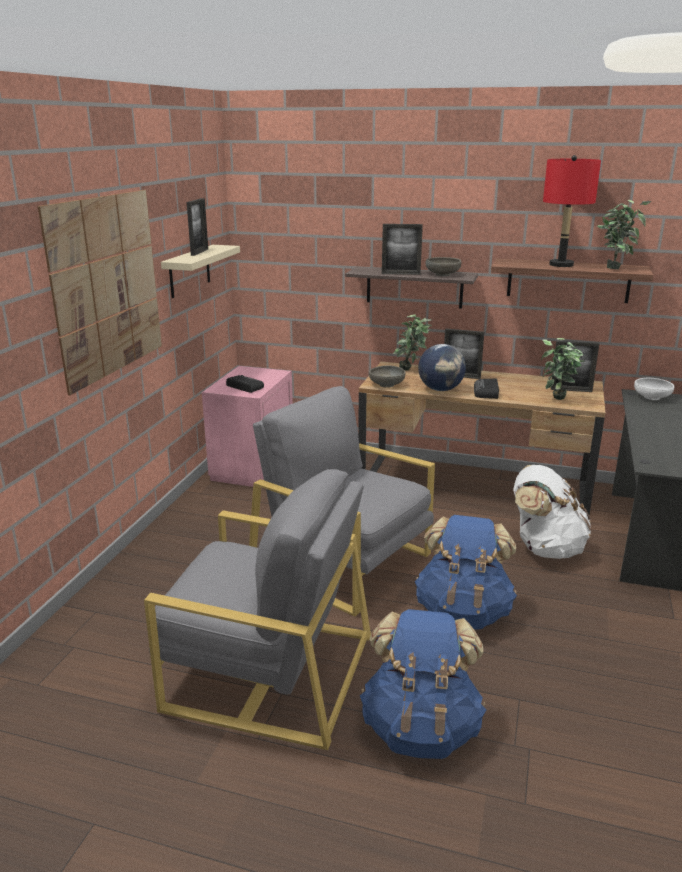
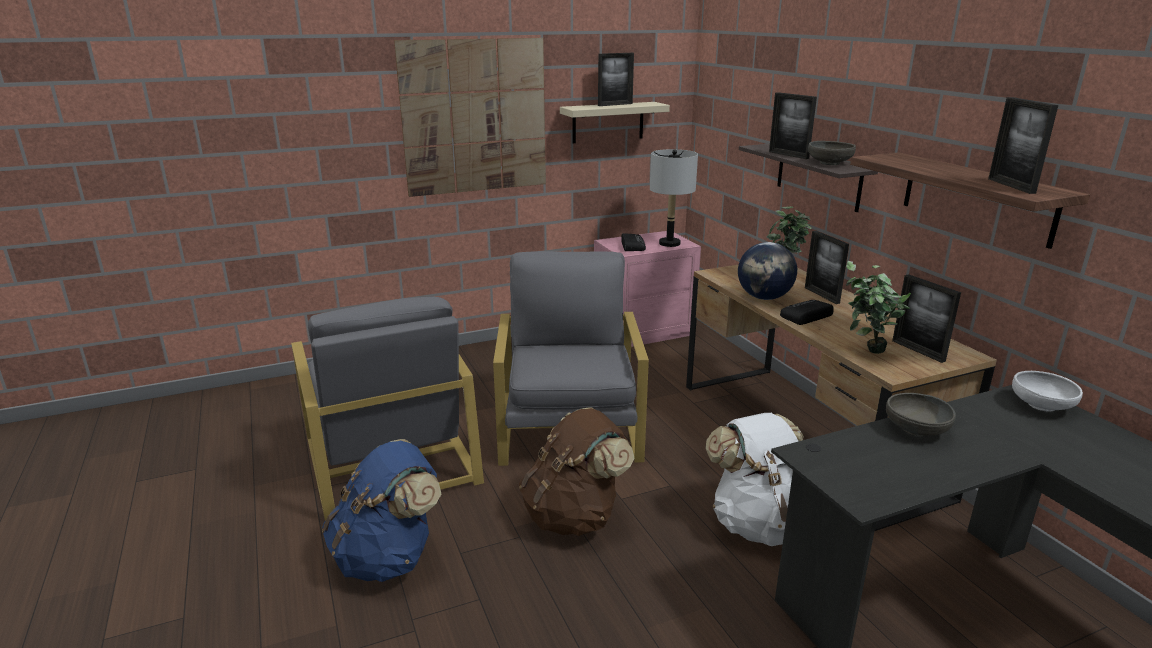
camera: 50 degrees right, 0 degrees up
grey bowl [369,365,405,388] -> grey bowl moved to [886,393,956,436]
blue backpack [415,515,517,630] -> brown backpack [519,407,635,536]
red table lamp [543,155,601,267] -> none
potted plant [597,200,651,269] -> picture frame [988,97,1058,194]
none -> grey table lamp [650,149,698,247]

